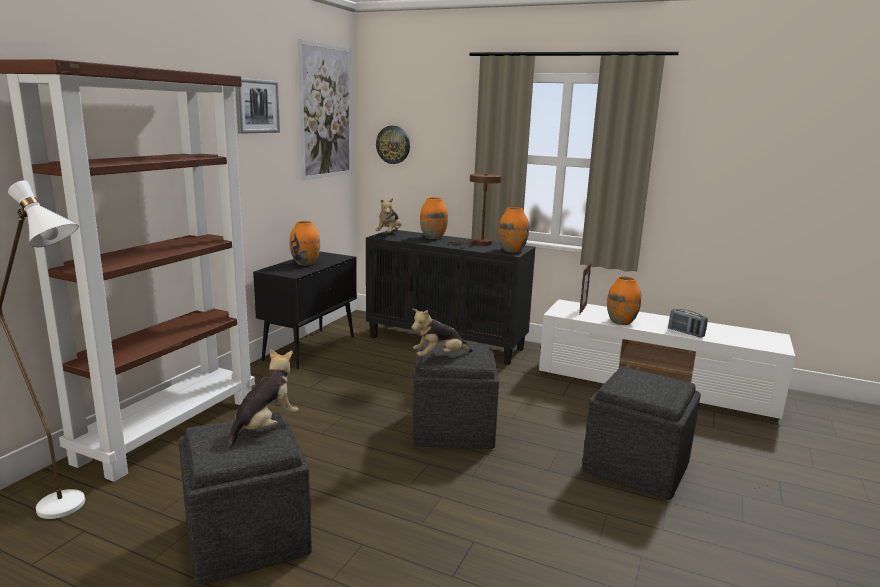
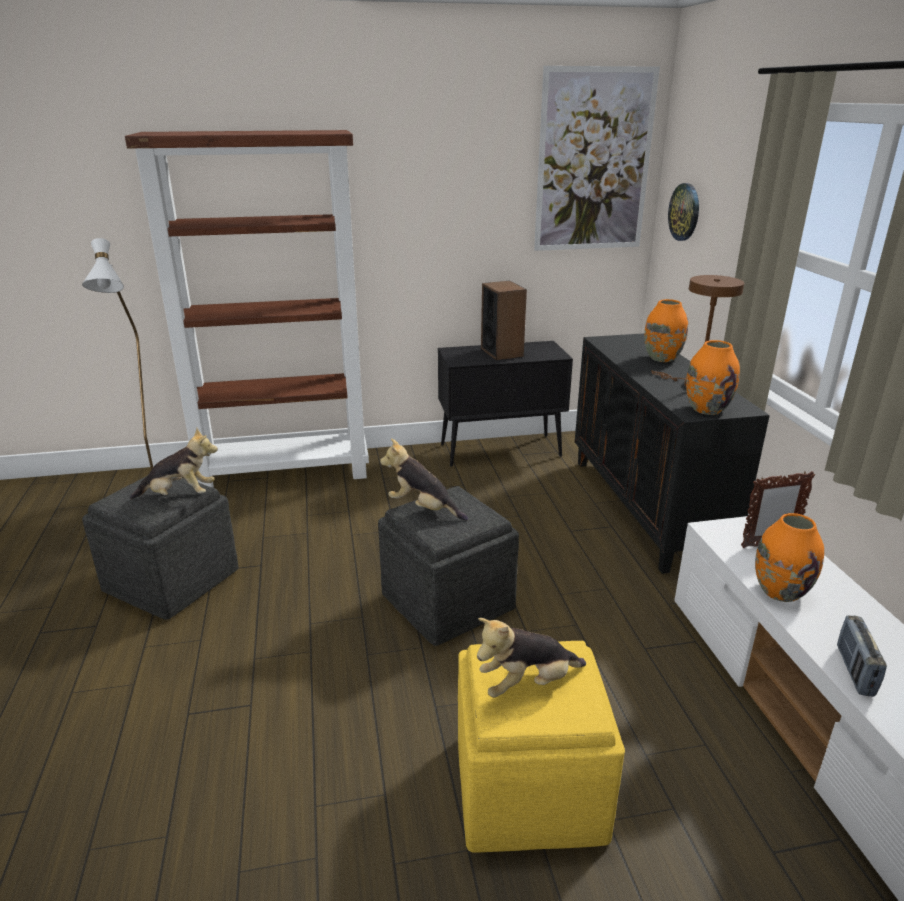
camera: 55 degrees right, 10 degrees up
picture [235,78,280,134] -> none
orange vase [290,221,320,265] -> speaker [481,281,527,360]
plush toy [375,198,401,233] -> plush toy moved to [477,618,586,698]
grey ottoman [582,366,701,500] -> yellow ottoman [458,641,625,853]

